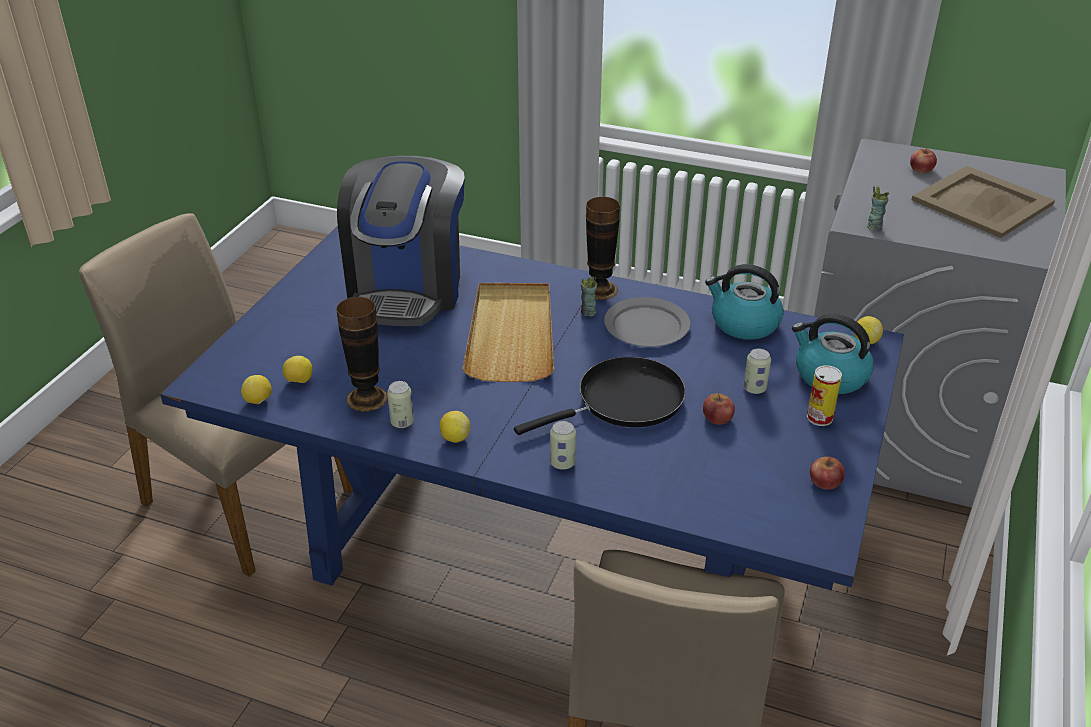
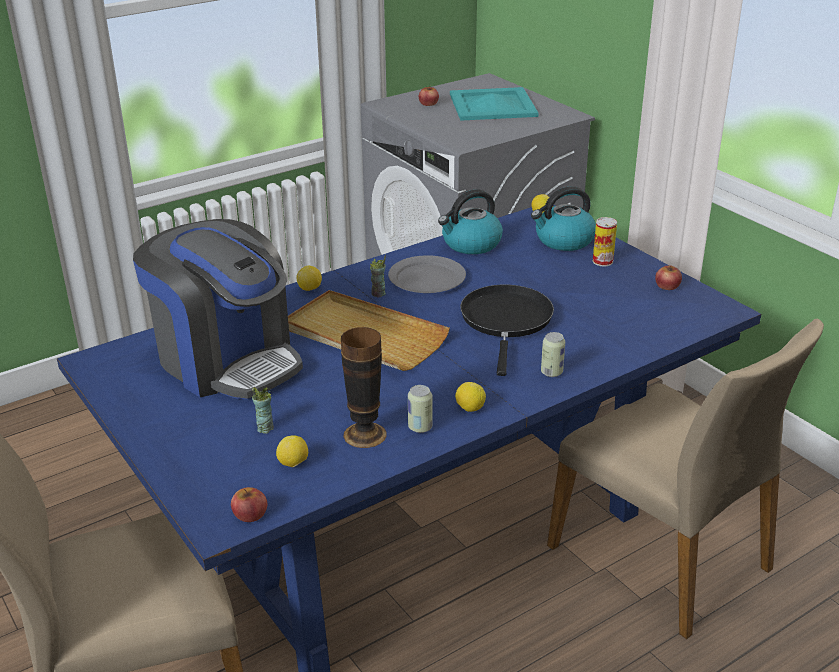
camera: 55 degrees left, 5 degrees down
lemon [241,375,272,404] -> lemon moved to [296,266,322,291]
vase [586,197,620,300] -> none
apple [703,393,735,425] -> apple moved to [231,487,267,522]
can [743,348,771,394] -> none
cup [867,186,889,231] -> cup moved to [252,387,274,434]
beige tray [912,166,1055,238] -> turquoise tray [450,87,538,121]

